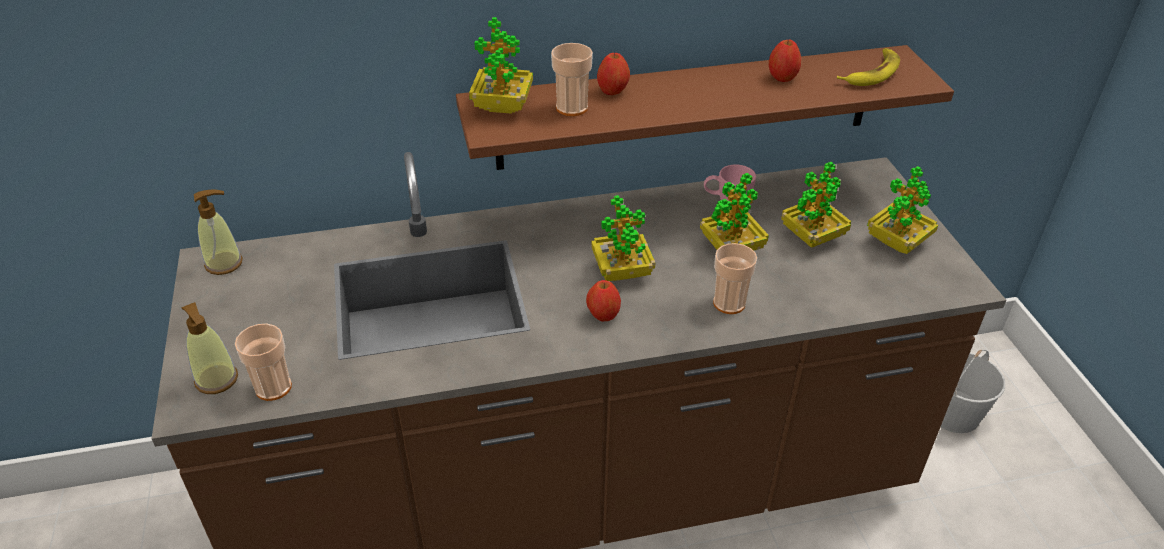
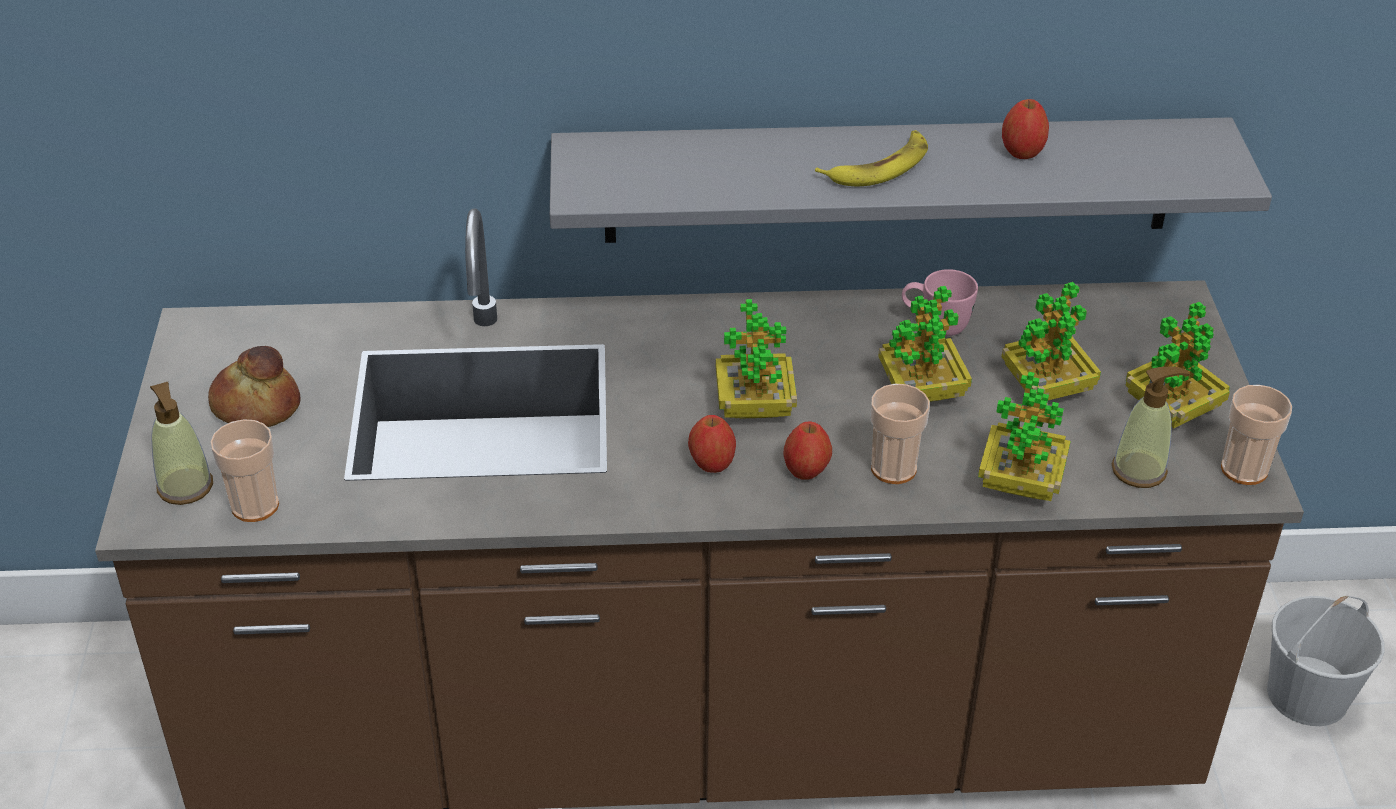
camera: 10 degrees right, 0 degrees up
soap dispenser [194,189,243,275] -> soap dispenser moved to [1112,367,1190,488]
brown shelf [456,45,954,170] -> grey shelf [550,117,1272,243]
potted plant [469,17,533,114] -> potted plant moved to [978,372,1071,501]
cup [551,43,593,116] -> cup moved to [1221,385,1292,485]
apple [597,53,630,95] -> apple moved to [784,422,832,480]
banana [837,48,900,86] -> banana moved to [815,130,928,186]
none -> bread [208,346,301,427]

